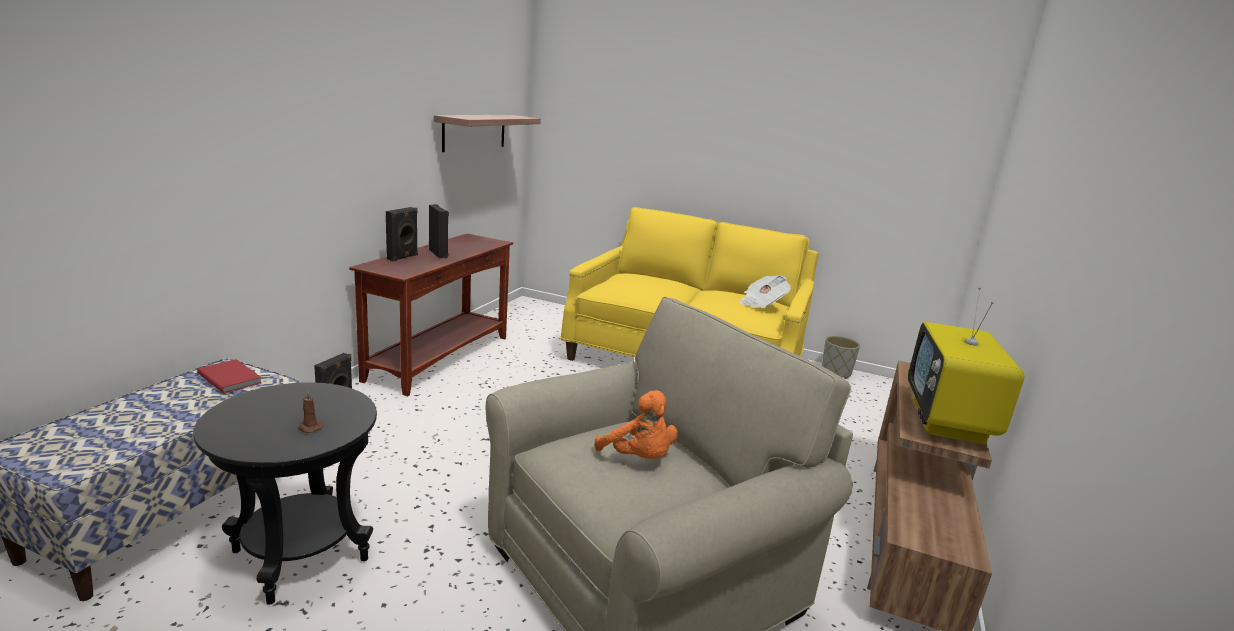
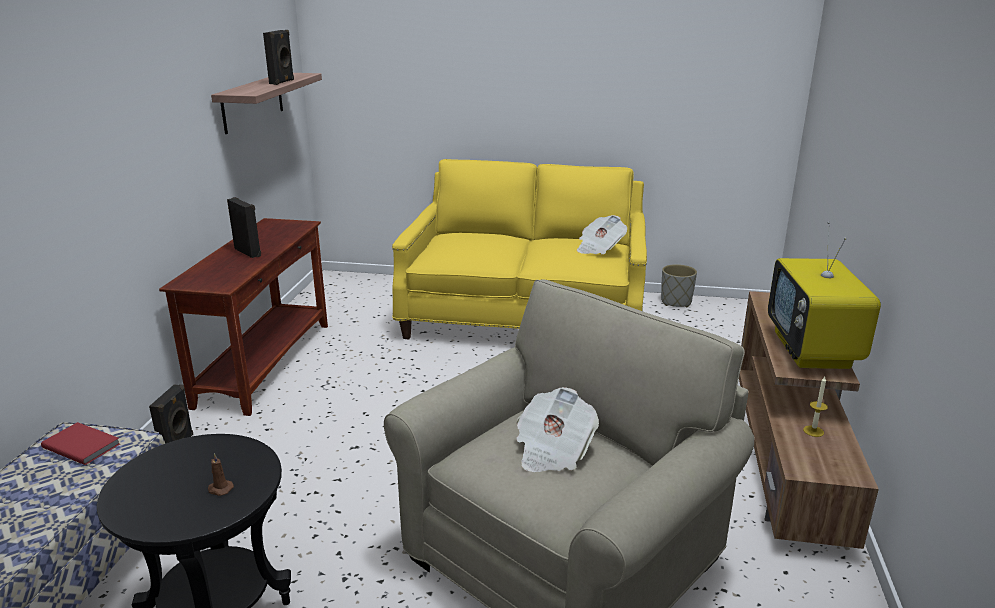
camera: 10 degrees left, 5 degrees up
black speaker [386,207,418,261] -> black speaker moved to [263,30,294,85]
orange plush toy [595,390,678,459] -> newspaper [516,387,599,472]
none -> candle [803,377,828,437]

